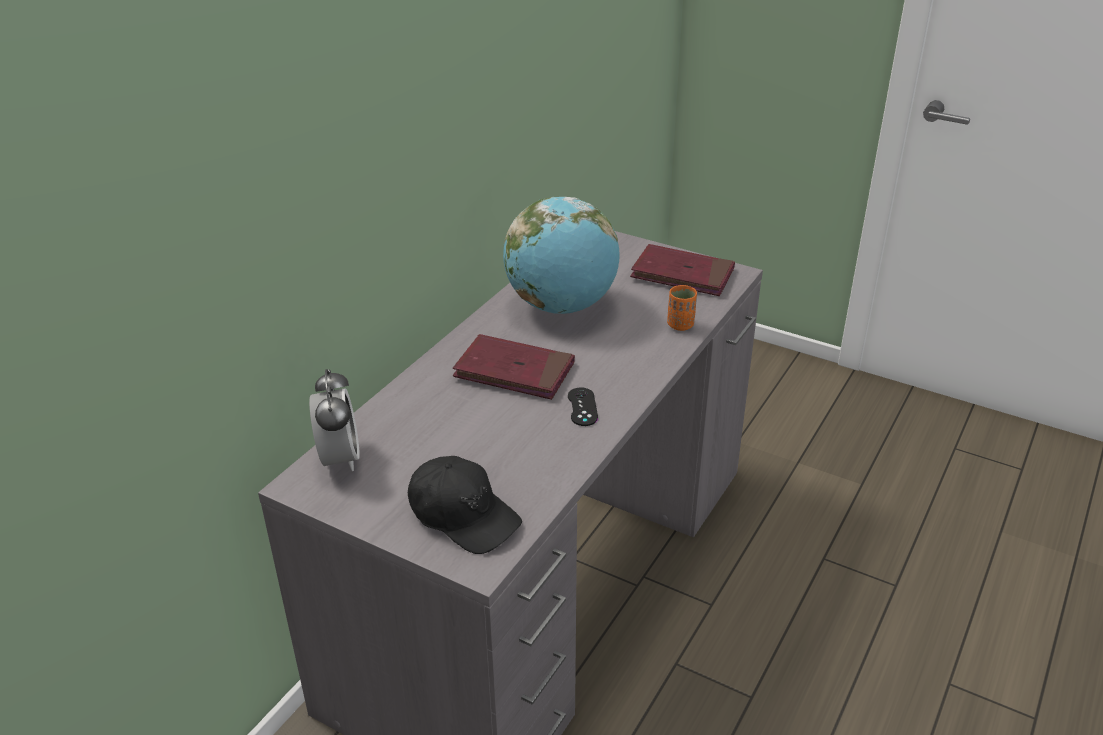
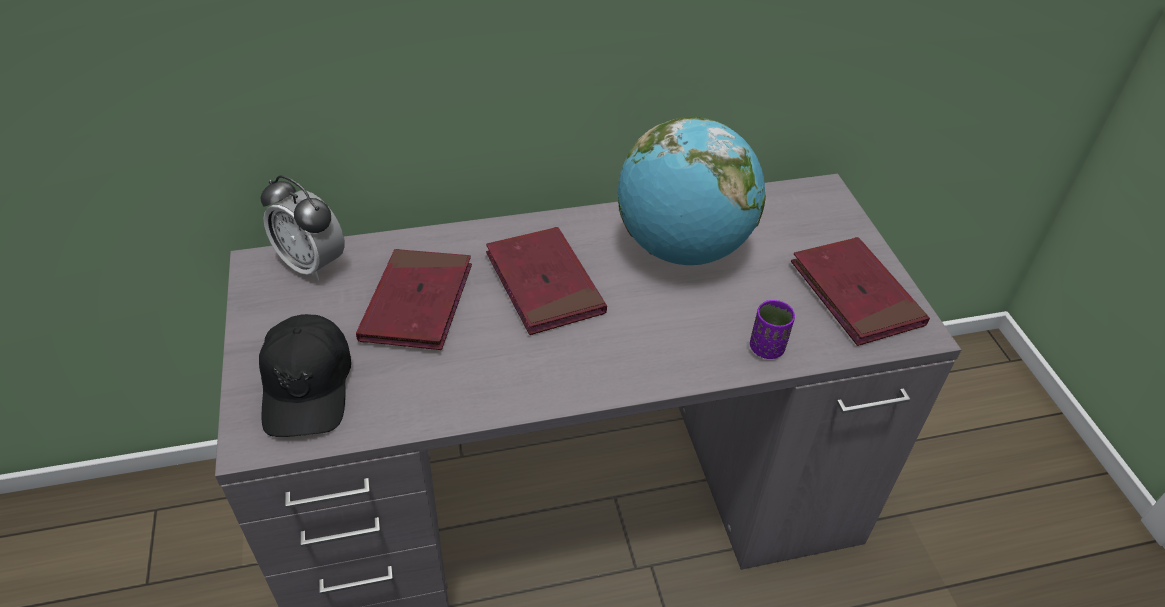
camera: 45 degrees right, 10 degrees up
alarm clock [309,369,360,471] -> alarm clock turned 90 degrees clockwise [260,175,344,281]
black game controller [568,388,598,426] -> none
orange cup [667,285,697,331] -> purple cup [750,300,795,359]
none -> red book [356,249,472,350]

